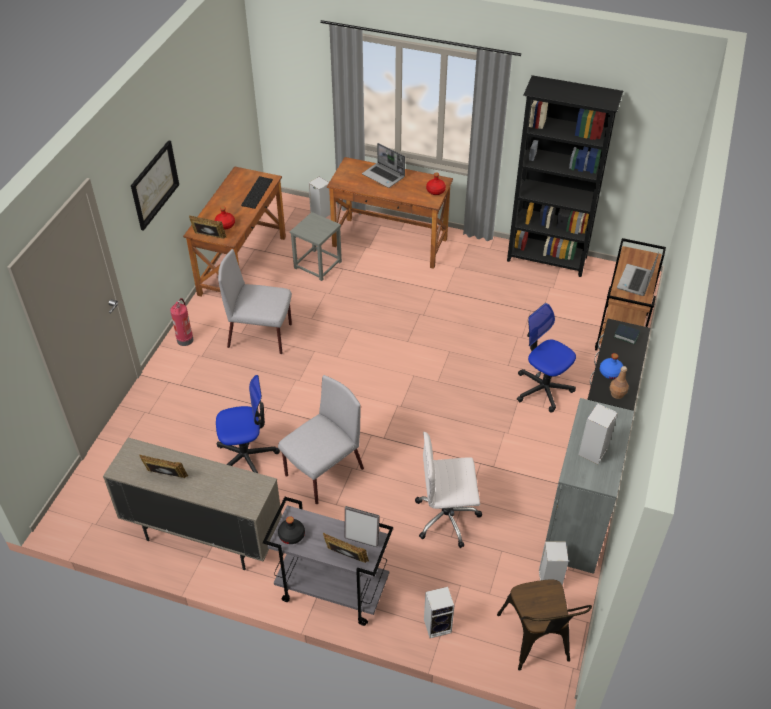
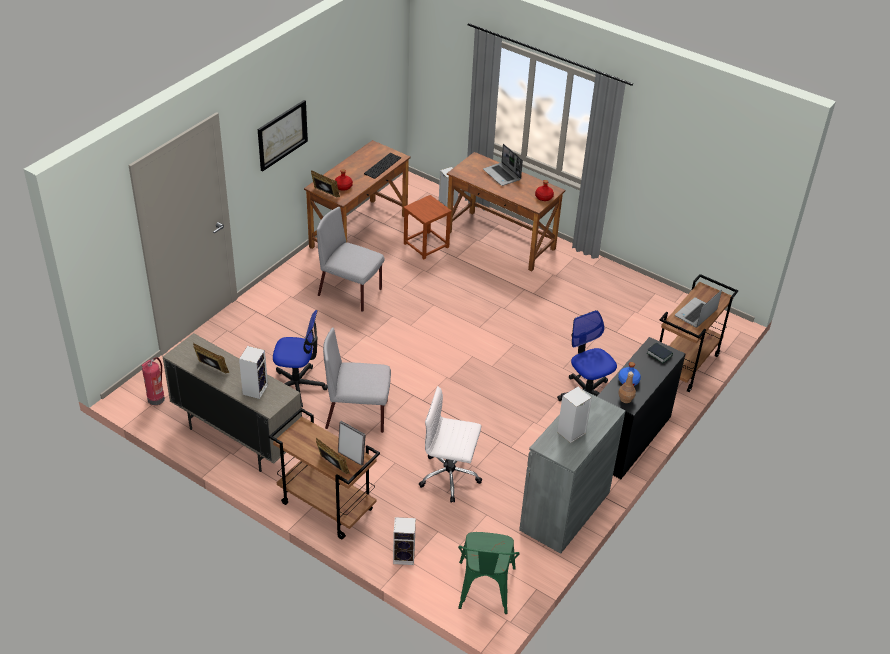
camera: 15 degrees right, 5 degrees down
fire extinguisher [170,298,193,346] -> fire extinguisher moved to [141,357,165,405]
grey cart [263,497,393,626] -> brown cart [269,408,380,539]
grey chair [278,375,364,504] -> grey chair turned 150 degrees counterclockwise [323,327,391,433]
black bottle [278,516,305,544] -> none
grey stool [290,212,342,281] -> brown stool [403,195,452,259]
brown chair [497,580,592,671] -> green chair [458,532,520,614]
black bookcase [507,75,623,277] -> none
speaker [539,541,569,585] -> speaker moved to [239,346,268,399]

